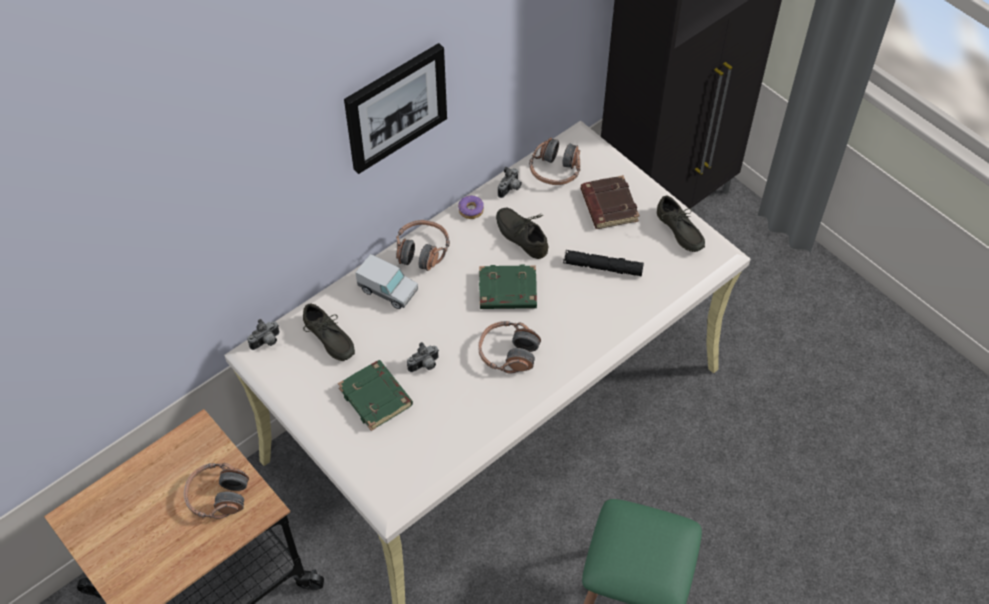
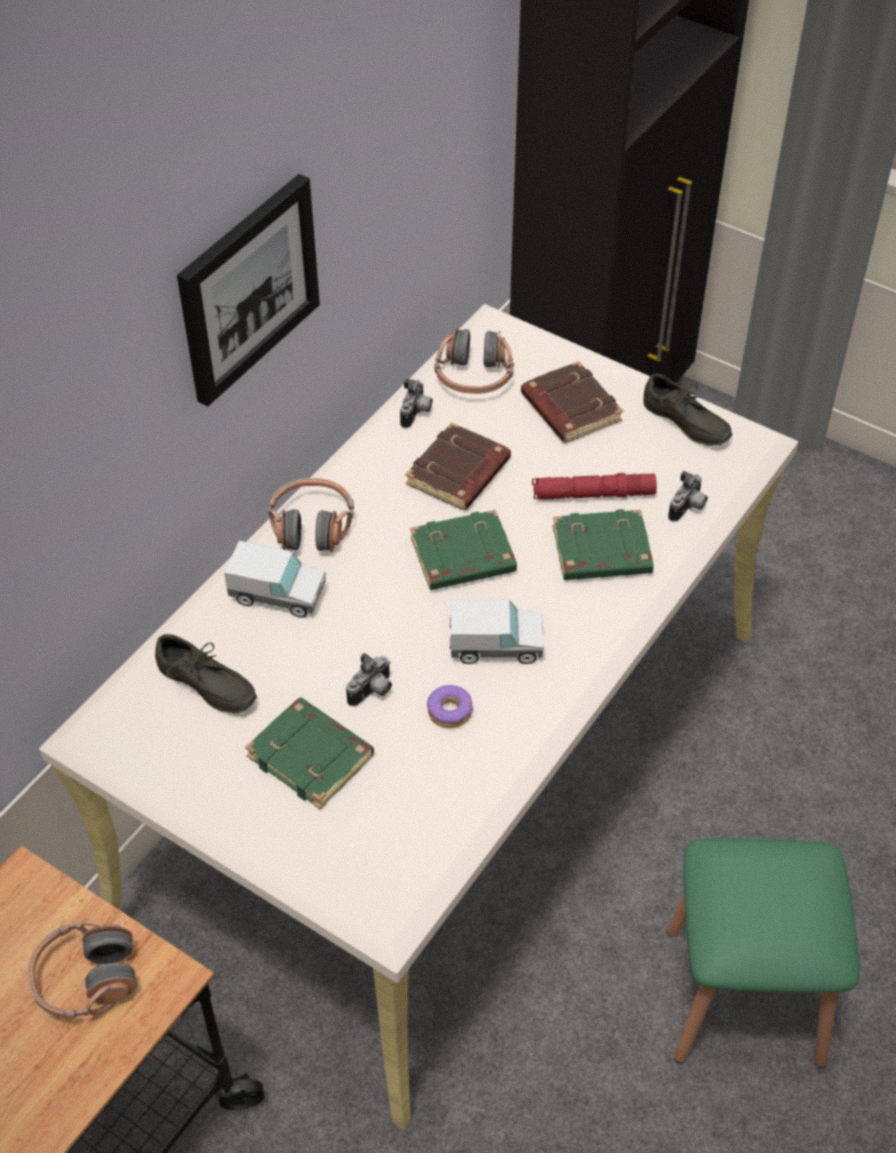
camera: 15 degrees left, 5 degrees down
camera [247,319,279,350] -> camera moved to [668,471,708,522]
donut [458,195,484,219] -> donut moved to [427,685,473,728]
headphones [478,321,541,374] -> toy truck [450,599,544,664]
grey shoe [496,208,548,259] -> brown book [405,422,511,510]
black flashlight [563,250,644,277] -> red flashlight [532,473,657,499]
none -> green book [553,509,654,580]

